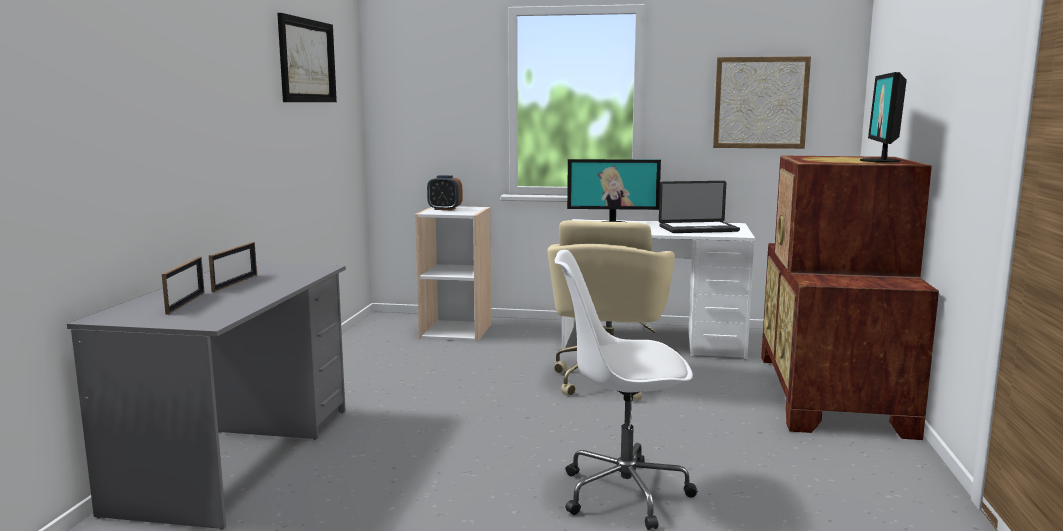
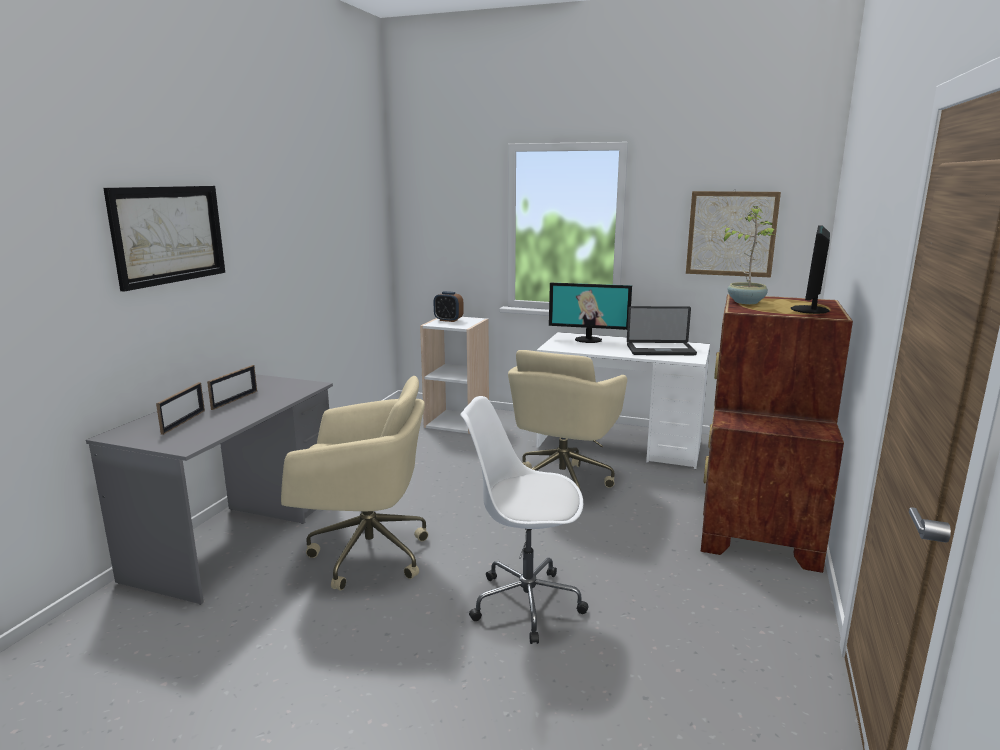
camera: 10 degrees right, 5 degrees up
picture [277,13,337,102] -> picture moved to [103,186,225,292]
none -> beige office chair [281,376,428,591]
none -> potted plant [722,206,777,304]

